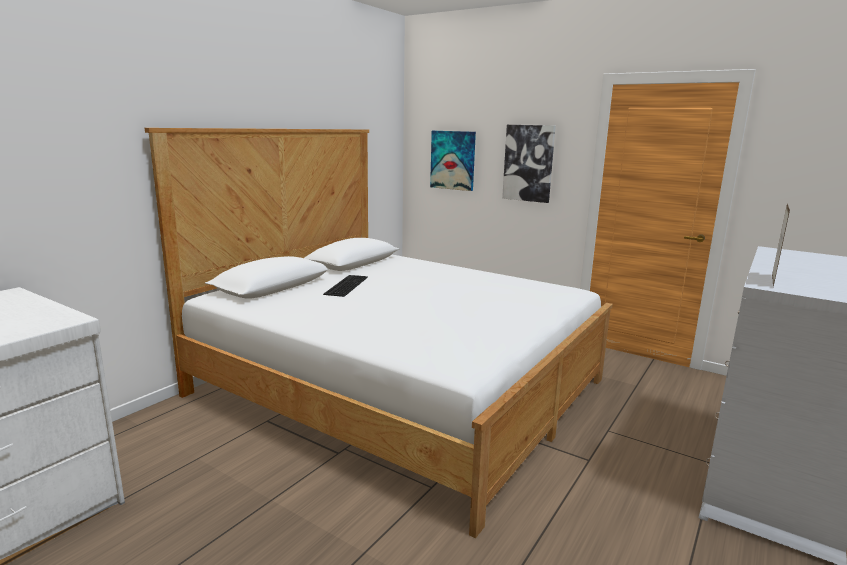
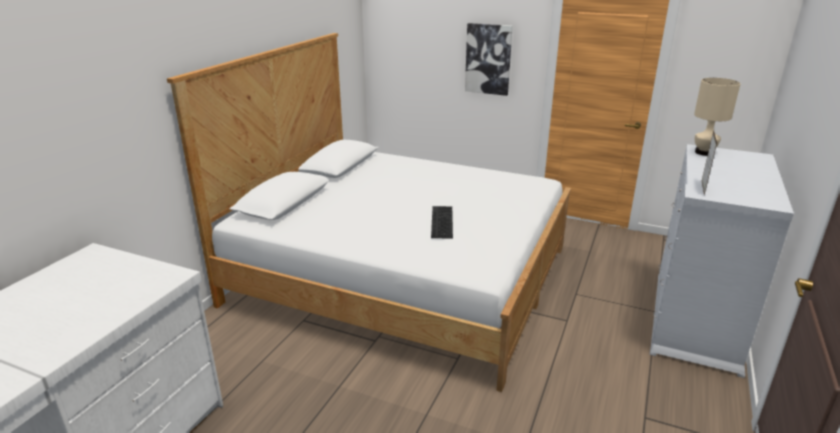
camera: 10 degrees left, 10 degrees up
keyboard [323,275,368,297] -> keyboard moved to [431,206,453,239]
picture [430,131,476,191] -> none
none -> beige table lamp [694,78,741,156]

